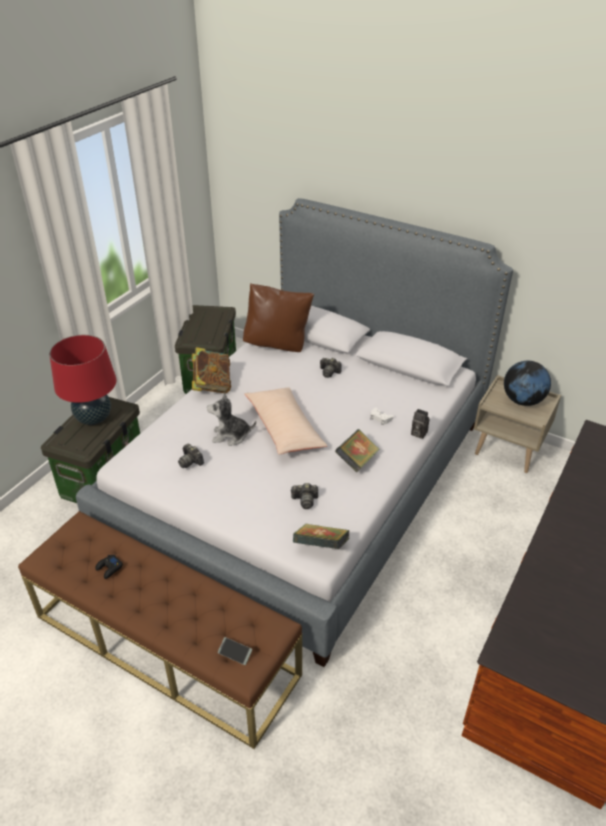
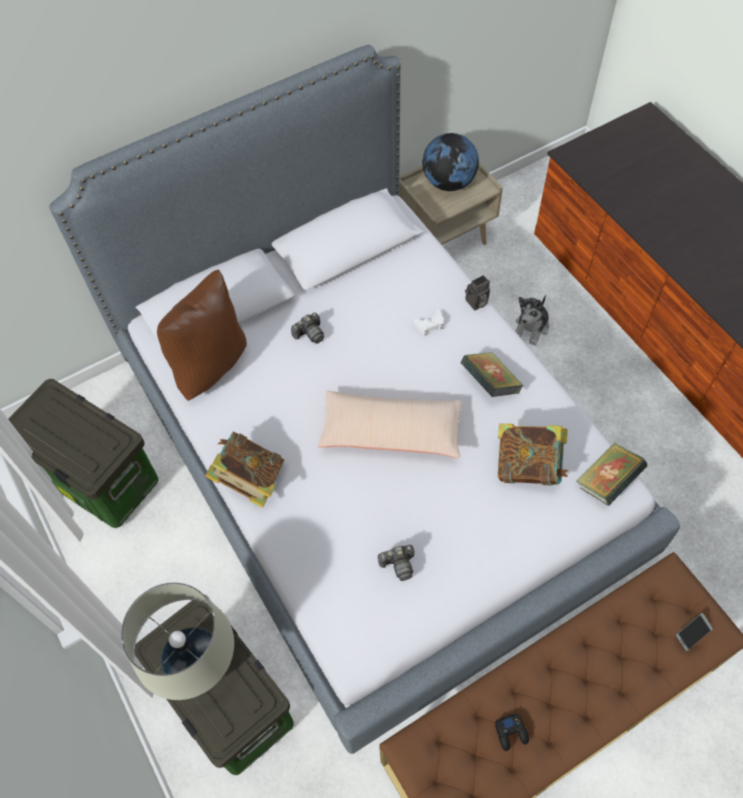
camera: 60 degrees left, 20 degrees up
red table lamp [49,335,116,425] -> beige table lamp [121,582,234,700]
plush toy [207,393,256,446] -> plush toy moved to [515,295,549,346]
camera [290,483,318,509] -> book [498,424,568,486]

